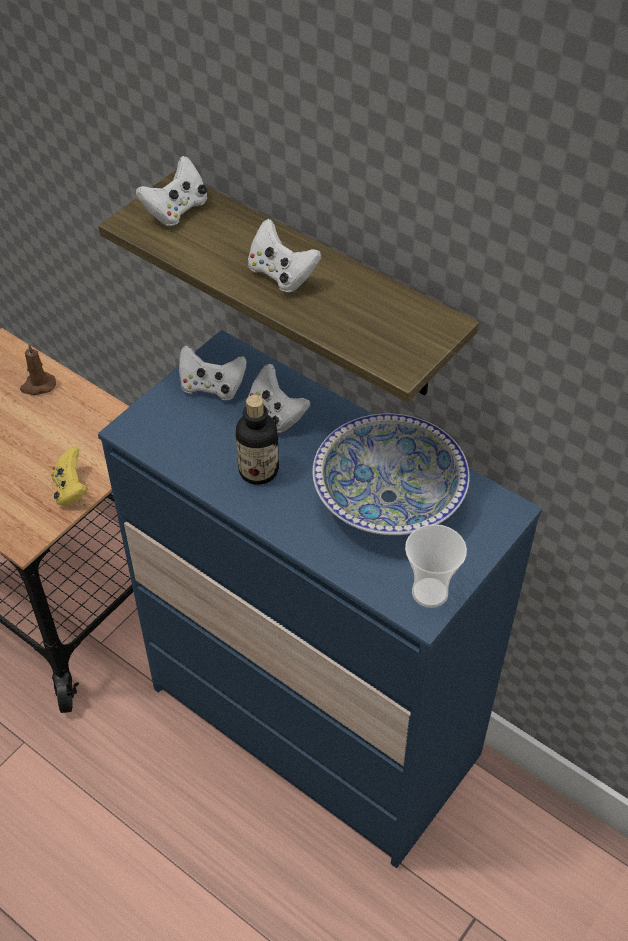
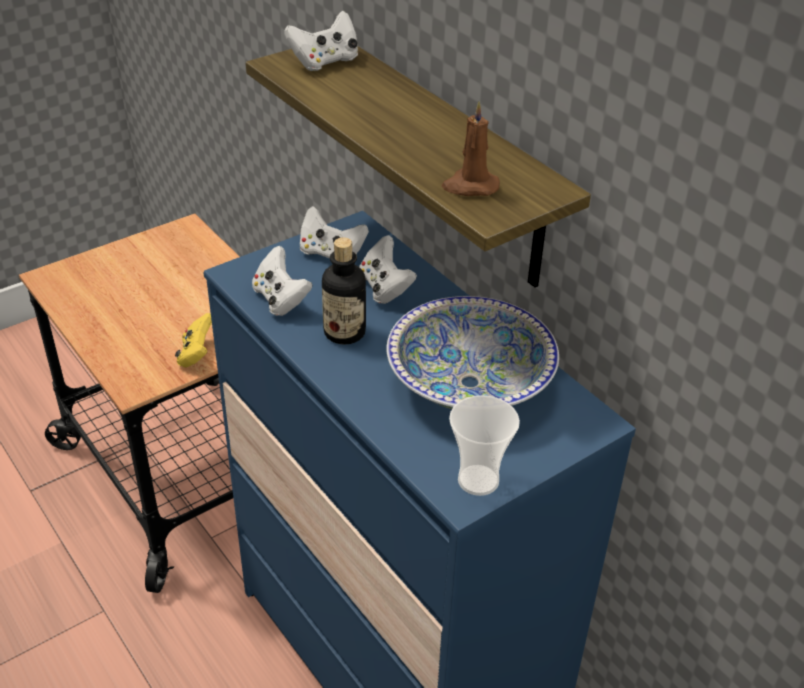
camera: 15 degrees right, 10 degrees down
brown candle [20,343,56,395] -> brown candle moved to [442,101,500,196]
white game controller [248,219,321,293] -> white game controller moved to [252,246,312,316]

